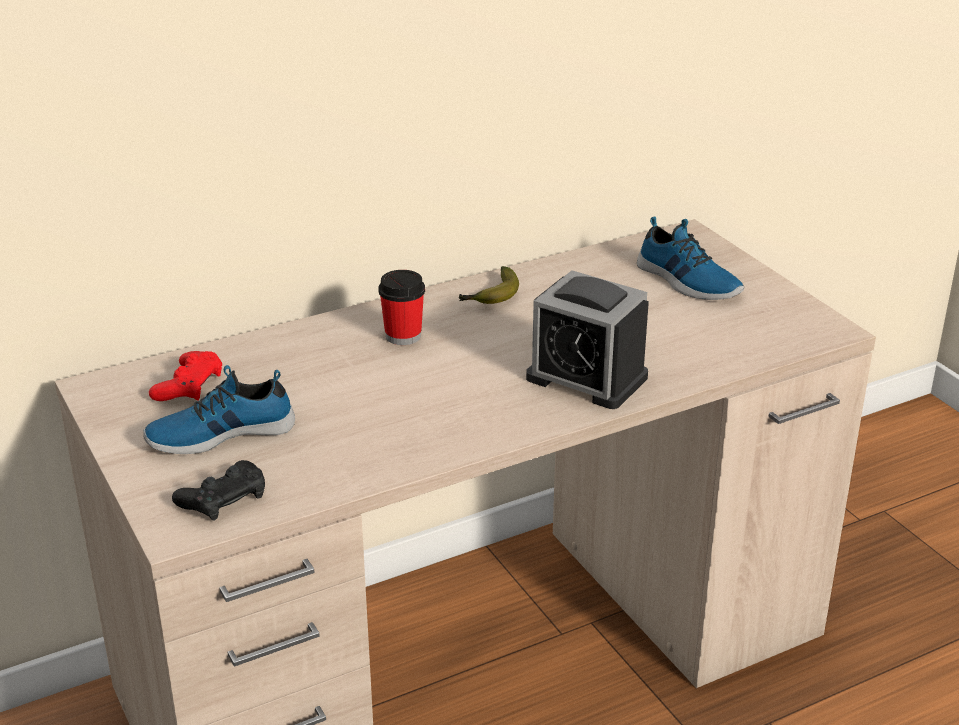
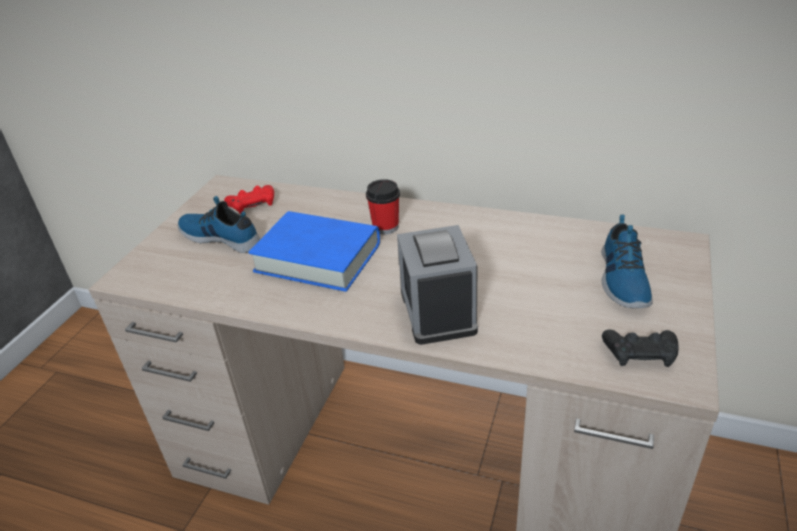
camera: 50 degrees right, 5 degrees up
black game controller [172,460,265,521] -> black game controller moved to [602,329,678,367]
banana [459,266,519,304] -> none
none -> blue book [248,211,380,292]

